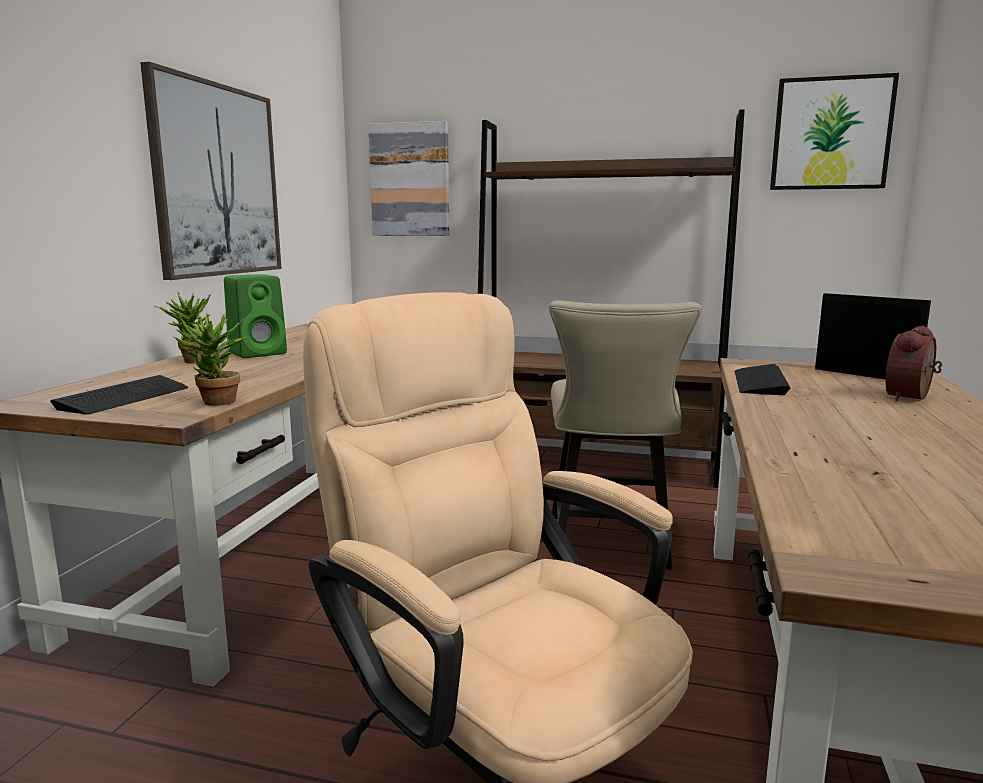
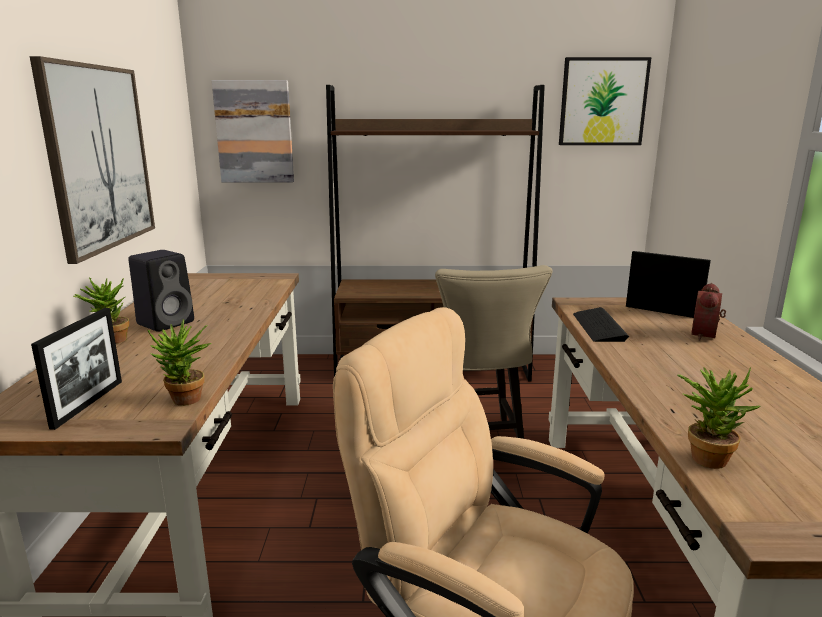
camera: 15 degrees left, 5 degrees up
keyboard [50,375,188,415] -> picture frame [31,308,122,430]
green speaker [224,274,287,358] -> black speaker [128,250,194,332]
none -> potted plant [677,368,761,469]

